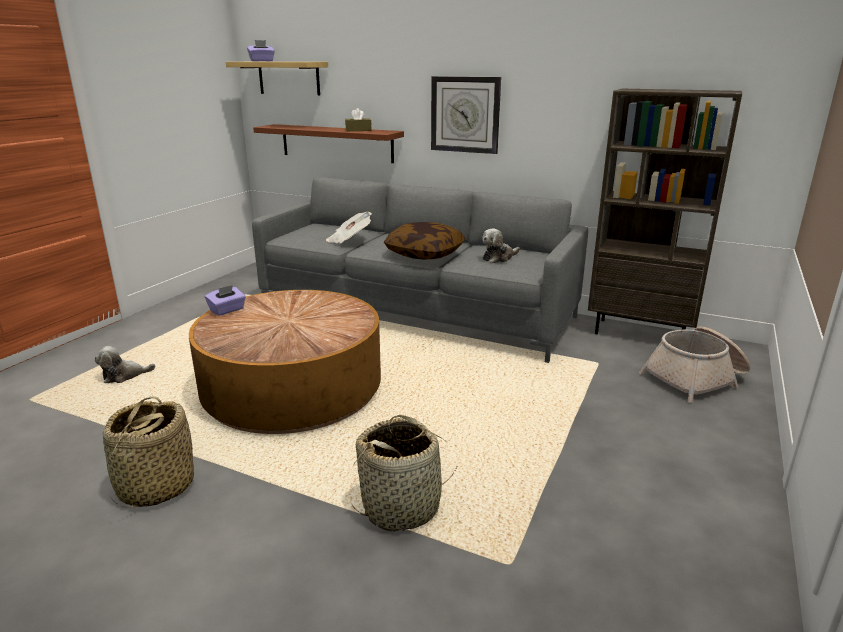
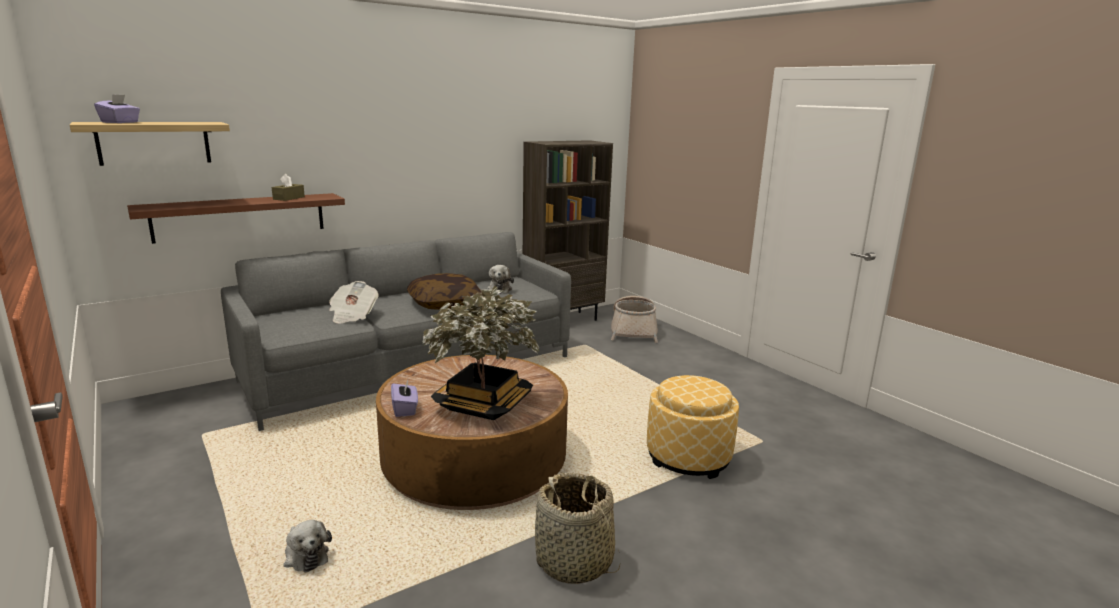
camera: 60 degrees left, 5 degrees down
plush toy [95,346,155,383] -> plush toy turned 45 degrees counterclockwise [283,520,332,572]
basket [352,415,457,532] -> ottoman [647,375,739,479]
wall clock [431,76,501,154] -> none
none -> potted plant [422,286,540,420]

